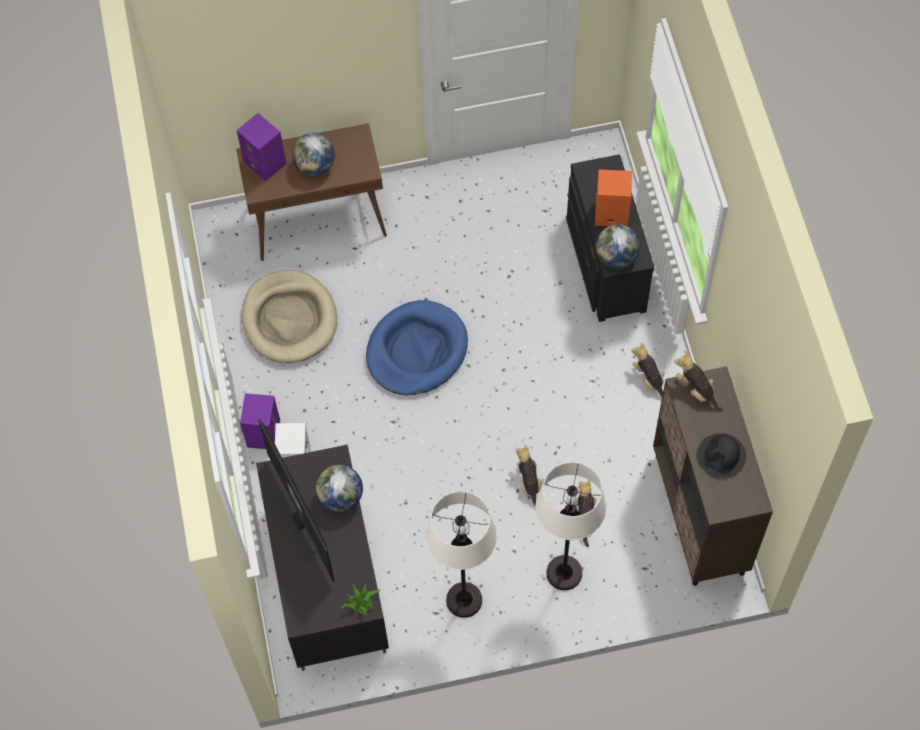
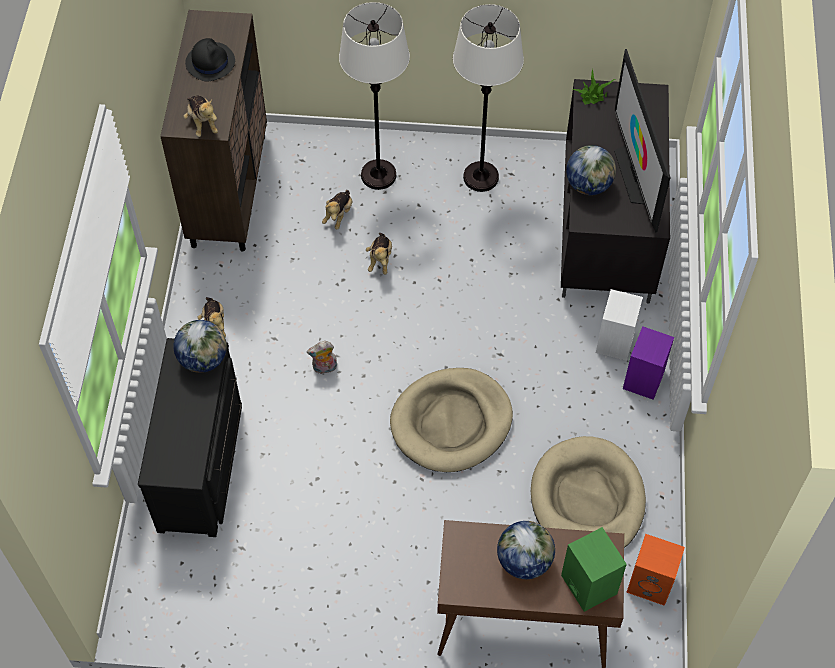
camera: 165 degrees left, 5 degrees down
purple speaker [236,113,286,181] -> green speaker [561,527,627,612]
blue dog bed [366,300,468,395] -> beige dog bed [390,368,513,472]
orange speaker [595,170,632,227] -> orange speaker moved to [627,534,685,606]
none -> plush toy [307,341,337,374]

